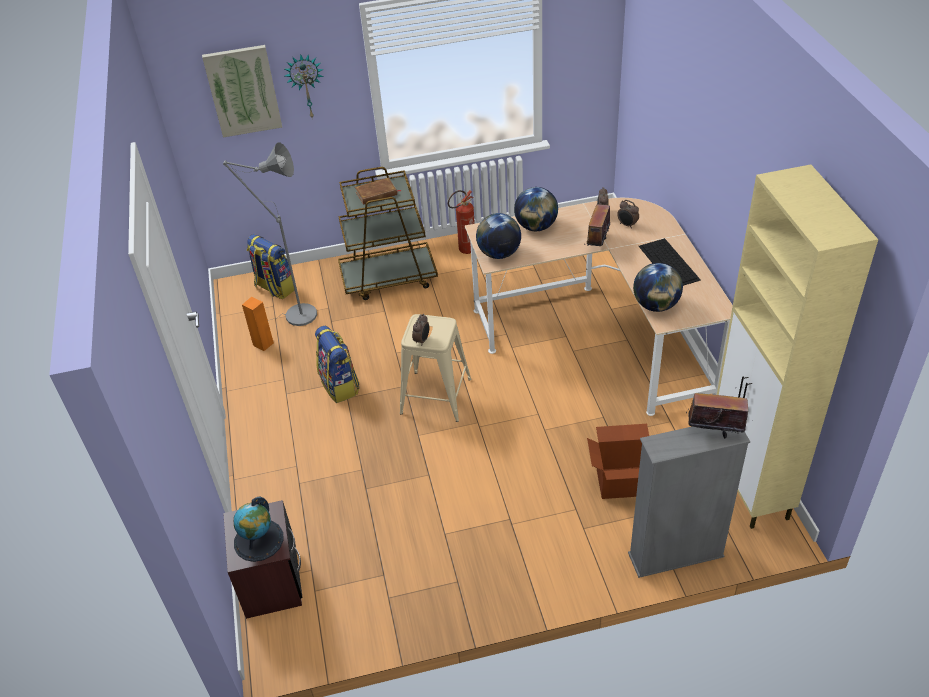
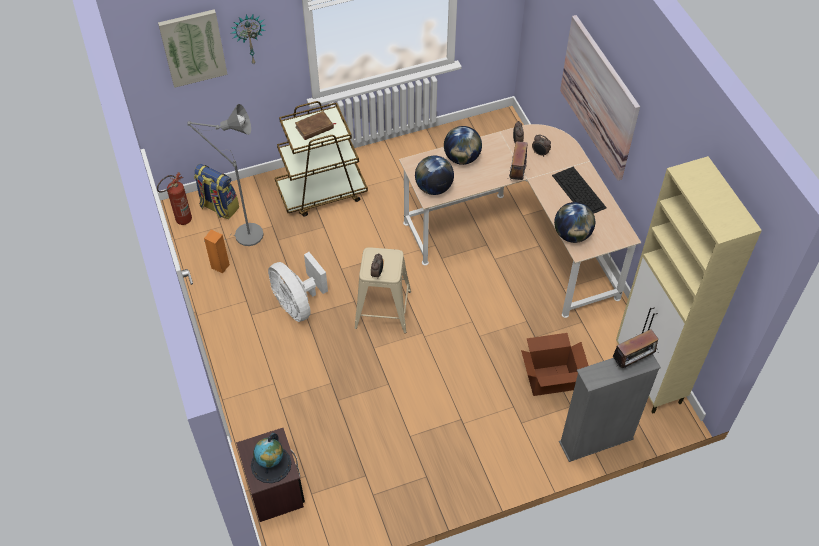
camera: 10 degrees left, 10 degrees up
backpack [315,326,360,403] -> white fan [268,252,328,322]
fire extinguisher [448,190,475,254] -> fire extinguisher moved to [157,172,192,225]
radio [686,388,748,439] -> radio turned 150 degrees clockwise [613,329,658,368]
none -> picture [560,15,640,180]

